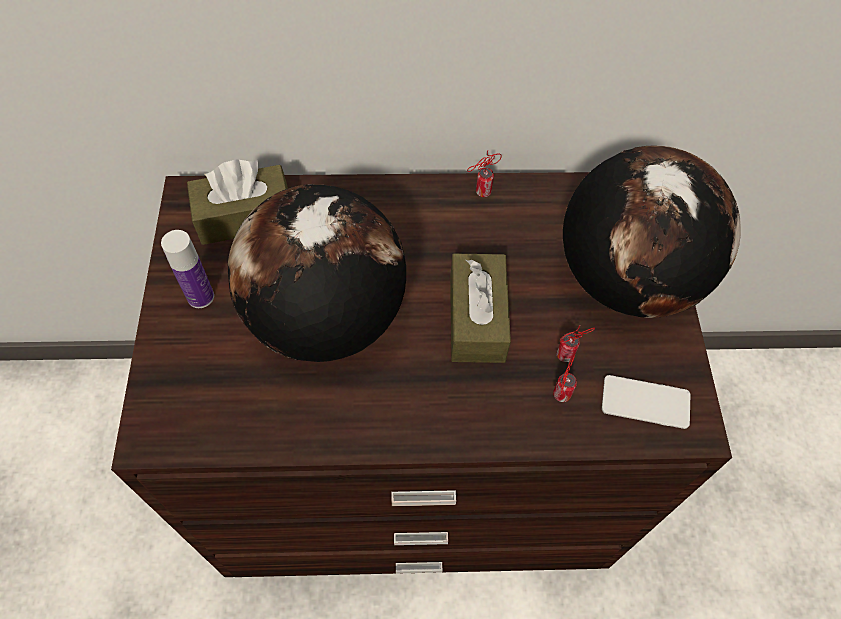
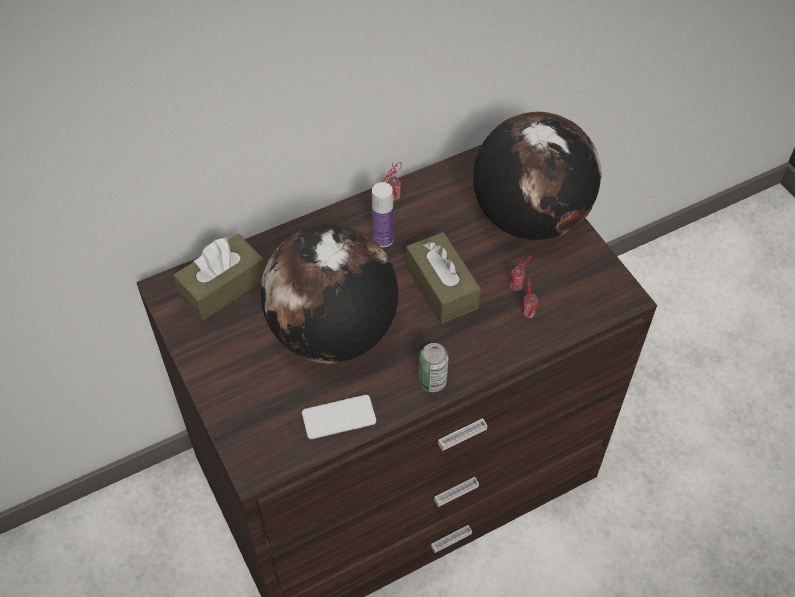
camera: 25 degrees left, 5 degrees down
bottle [161,230,214,308] -> bottle moved to [372,182,393,247]
phone [602,375,690,429] -> phone moved to [302,395,376,439]
none -> can [418,343,449,392]

